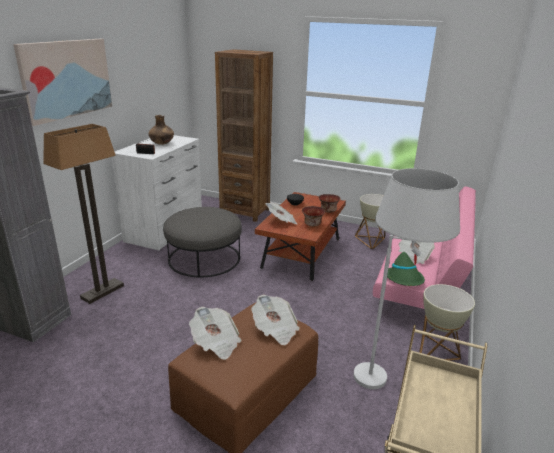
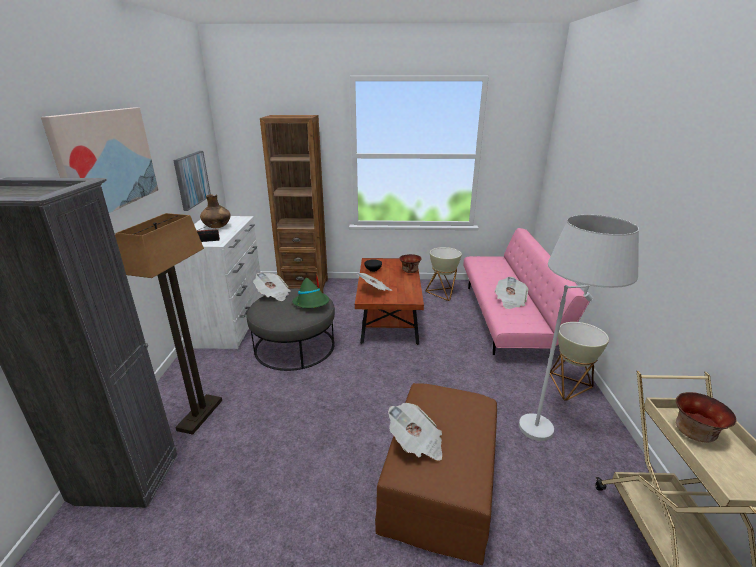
camera: 20 degrees left, 0 degrees up
newspaper [251,294,300,345] -> newspaper moved to [253,272,291,301]
bowl [302,206,325,226] -> bowl moved to [676,392,736,443]
green hat [387,252,425,286] -> green hat moved to [292,277,329,308]
none -> picture [173,151,211,211]

